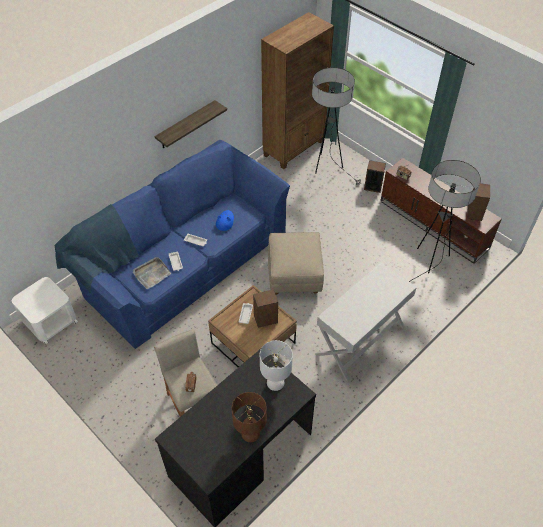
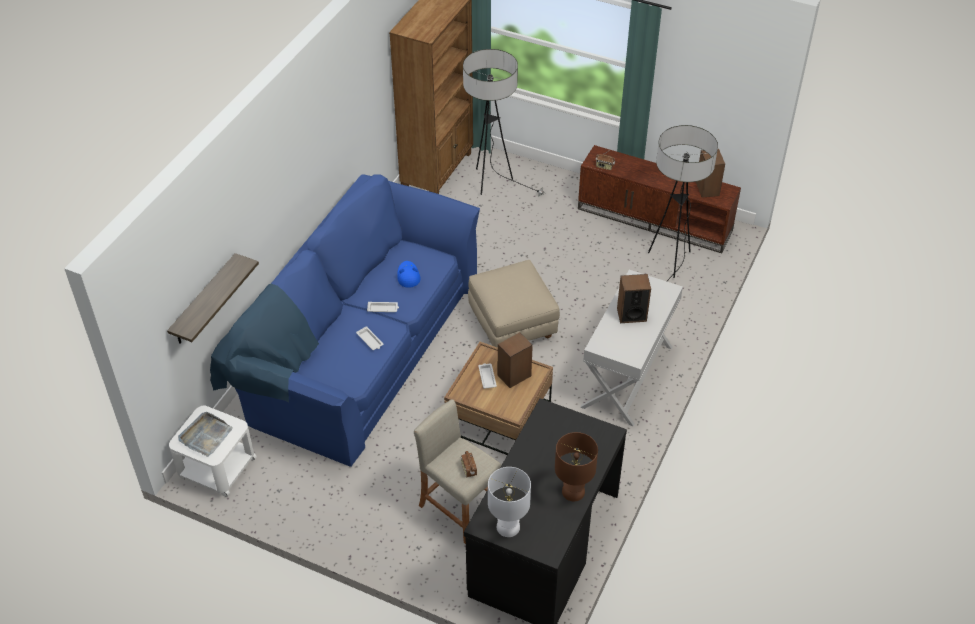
camera: 20 degrees left, 5 degrees down
grey tray [133,257,171,289] -> grey tray moved to [178,412,233,457]
shelf [155,100,227,148] -> shelf moved to [167,253,259,344]
white table lamp [260,340,293,391] -> white table lamp moved to [488,467,531,537]
speaker [364,160,386,193] -> speaker moved to [617,274,651,323]

